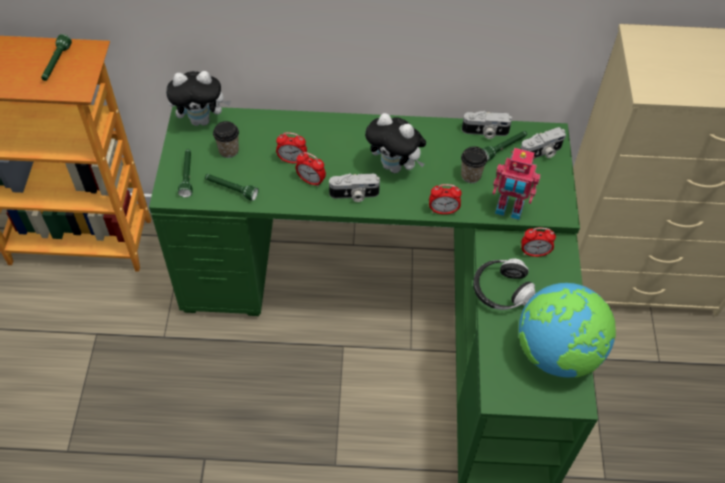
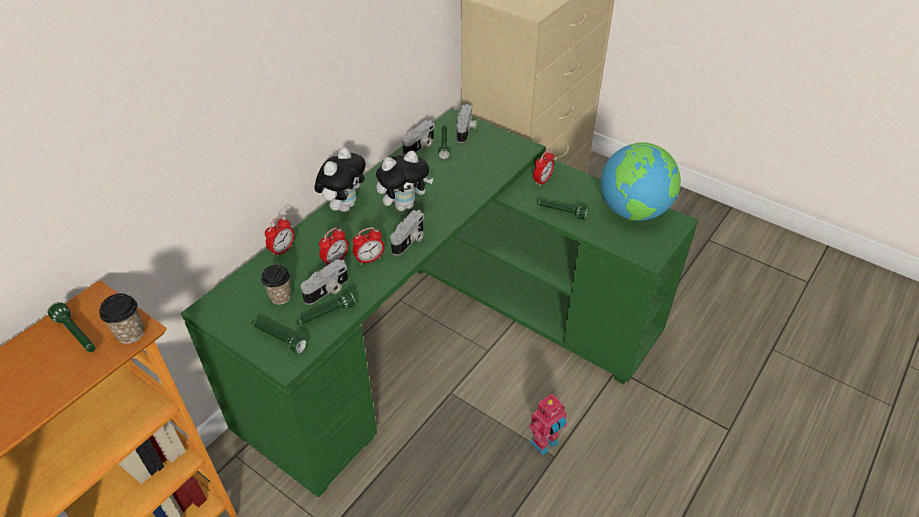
camera: 55 degrees left, 10 degrees down
plush toy [166,71,231,126] -> plush toy moved to [315,147,366,212]
alarm clock [429,184,462,214] -> alarm clock moved to [265,216,294,257]
cup [461,146,487,183] -> cup moved to [99,293,144,344]
headphones [473,258,535,310] -> green flashlight [537,200,589,220]
toy robot [493,148,540,220] -> toy robot moved to [529,393,567,456]
none -> camera [301,259,348,305]

